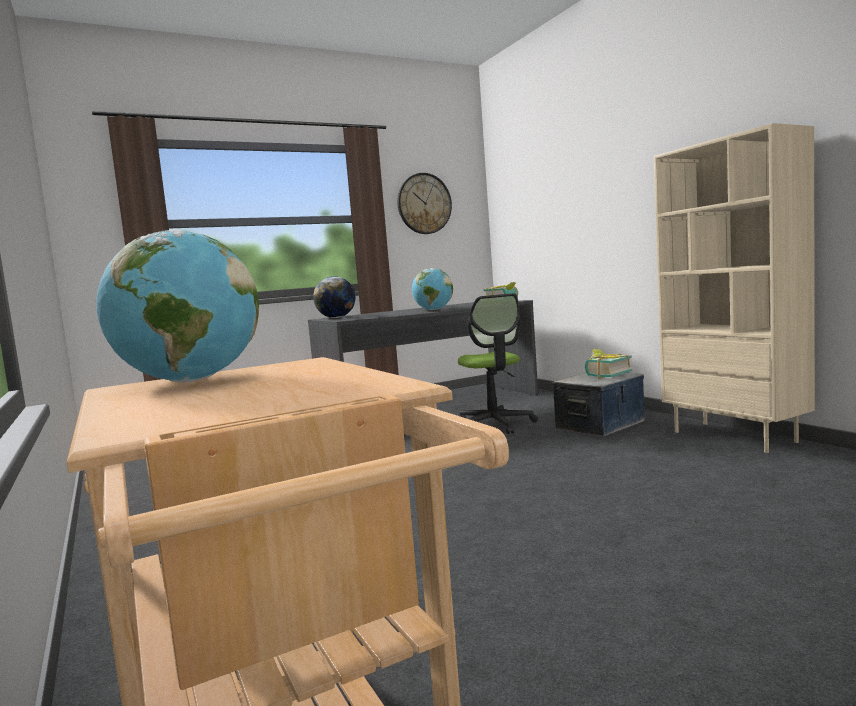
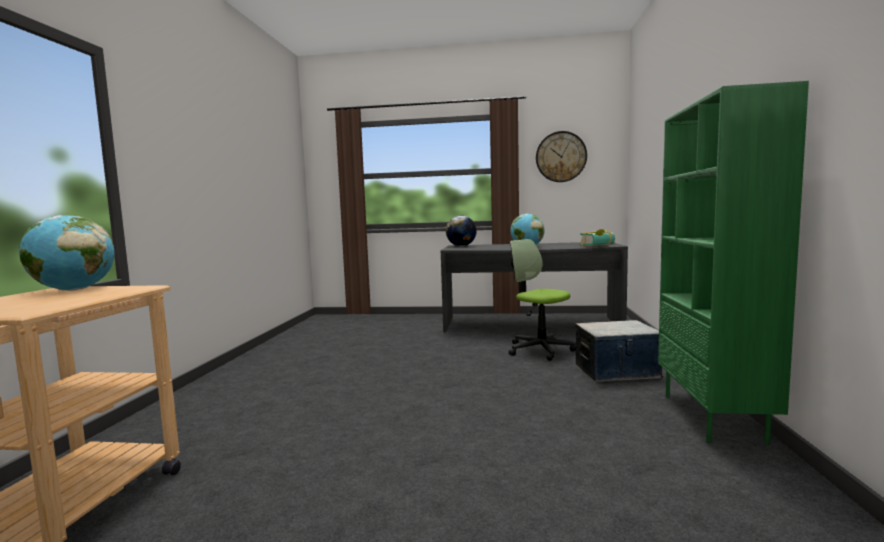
camera: 35 degrees right, 0 degrees up
office chair [458,293,538,434] -> office chair turned 120 degrees clockwise [509,239,576,361]
book [585,349,632,379] -> none
beige bookcase [654,123,815,453] -> green bookcase [658,81,809,445]

